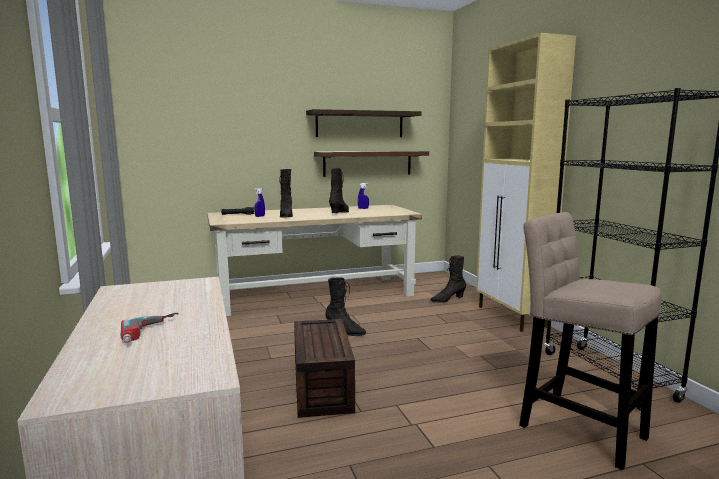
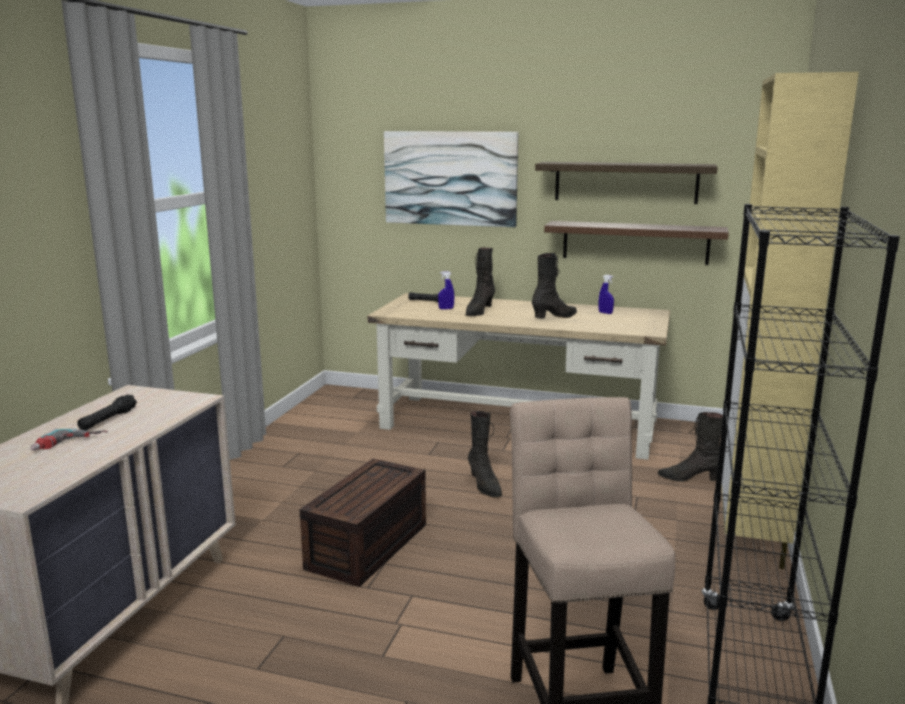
camera: 35 degrees right, 5 degrees up
none -> black flashlight [77,395,137,431]
none -> picture [384,131,518,227]

